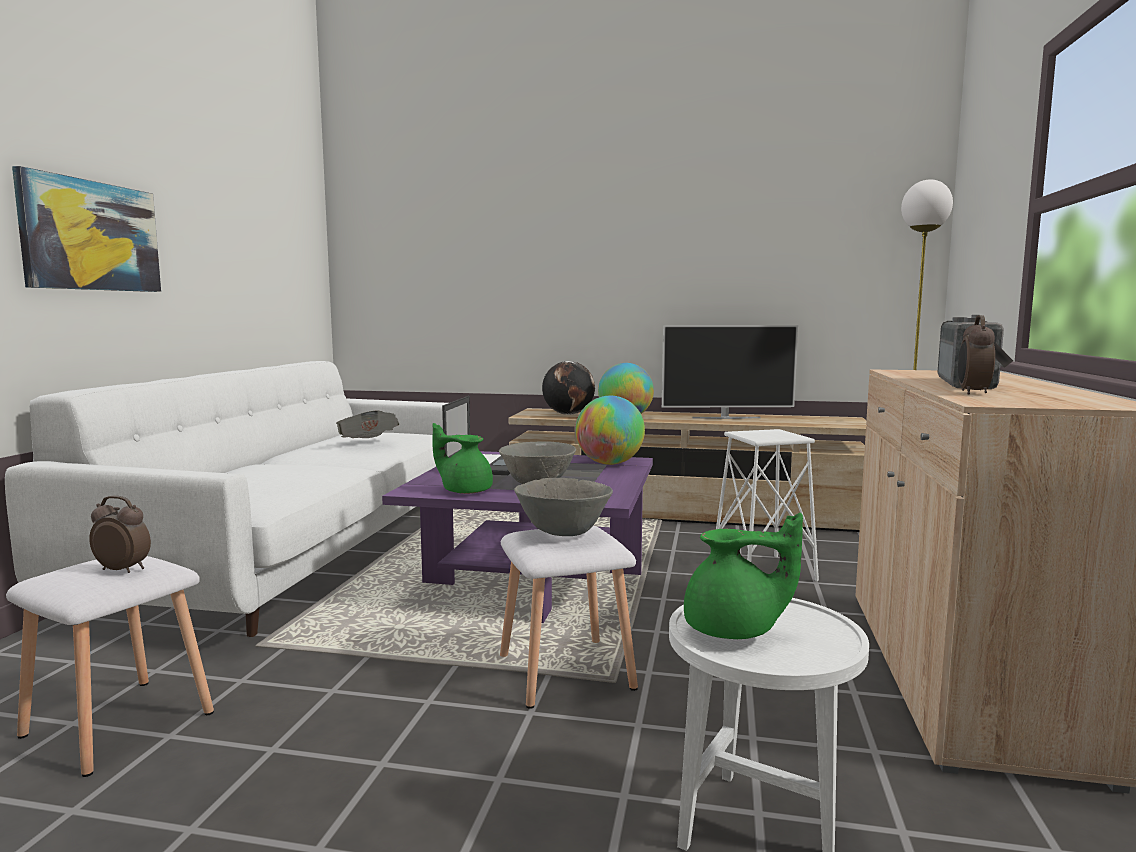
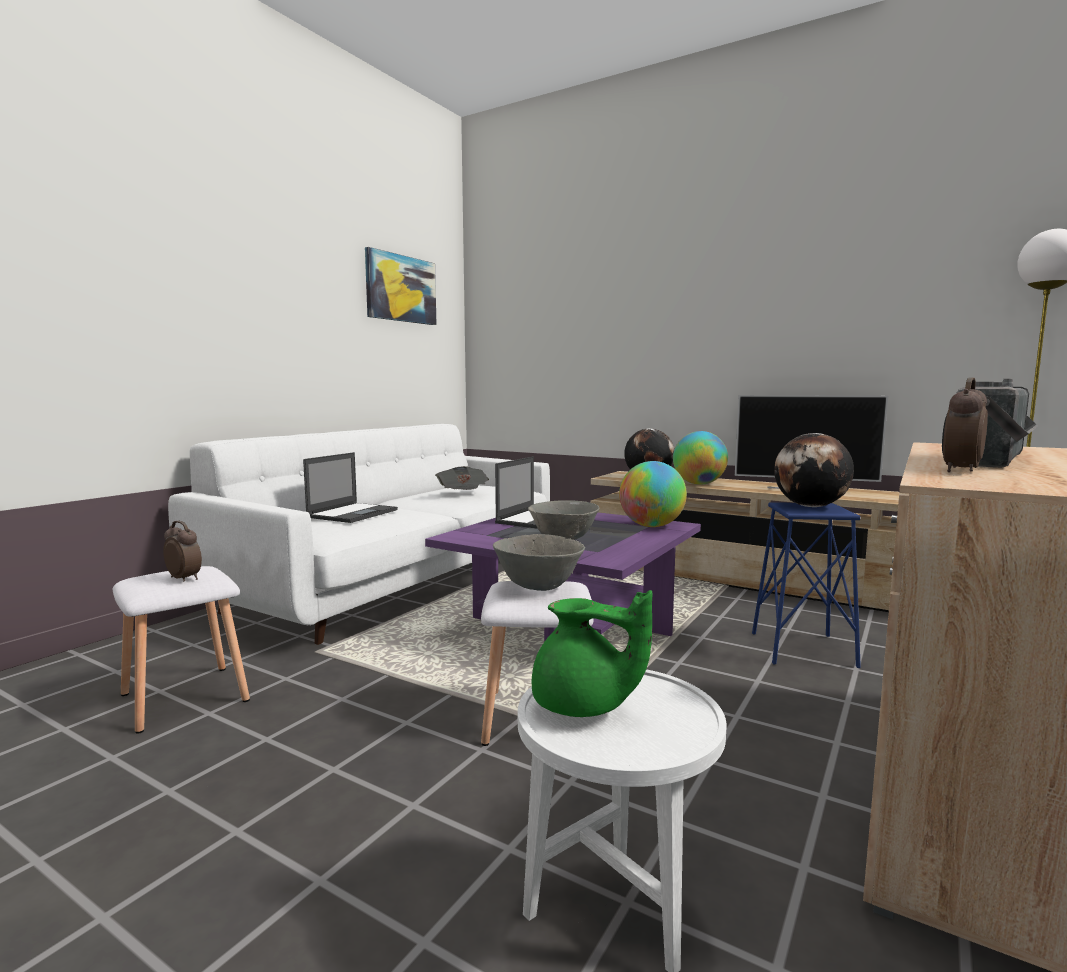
camera: 20 degrees right, 0 degrees up
picture [12,166,161,292] -> picture moved to [365,247,437,325]
green teapot [432,423,493,494] -> none
white stool [716,429,819,582] -> blue stool [752,502,861,668]
none -> laptop [303,452,398,523]
none -> globe [774,433,854,507]

